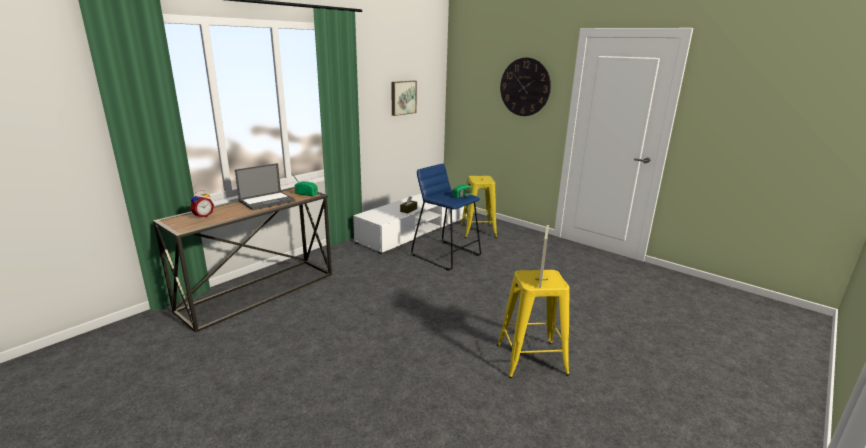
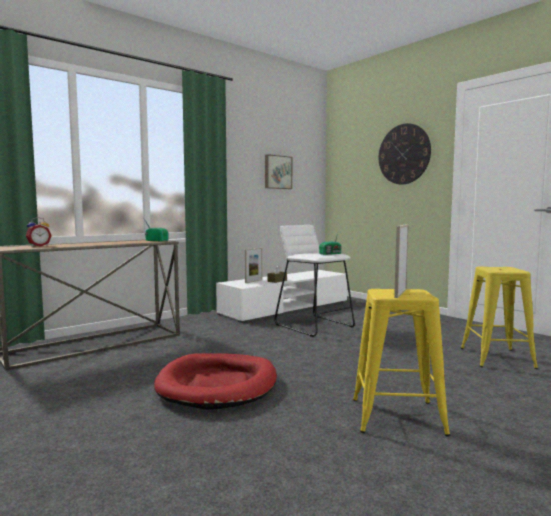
camera: 10 degrees right, 15 degrees down
laptop [235,163,295,210] -> none
blue stool [411,164,481,271] -> white stool [275,225,355,337]
yellow stool [461,176,497,238] -> yellow stool moved to [461,266,538,369]
none -> red dog bed [154,353,277,410]
none -> picture frame [245,248,262,283]

